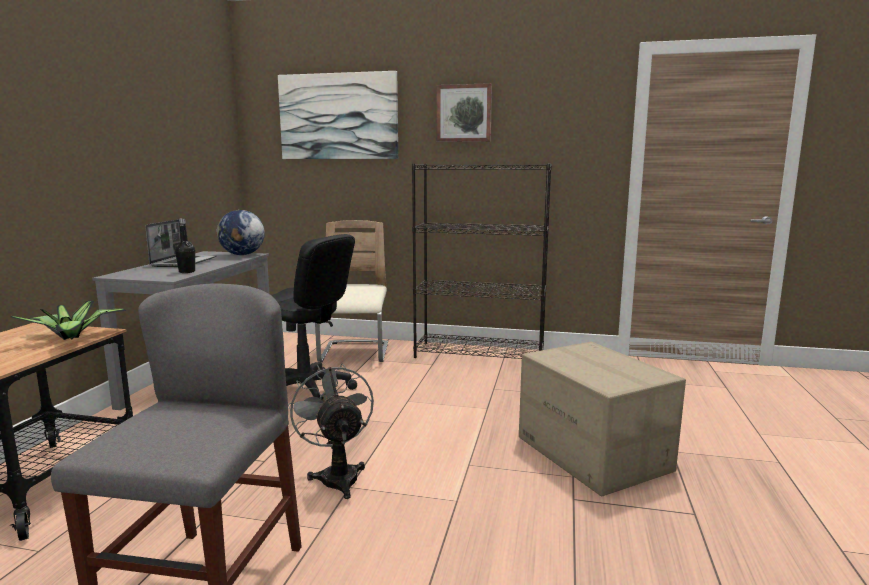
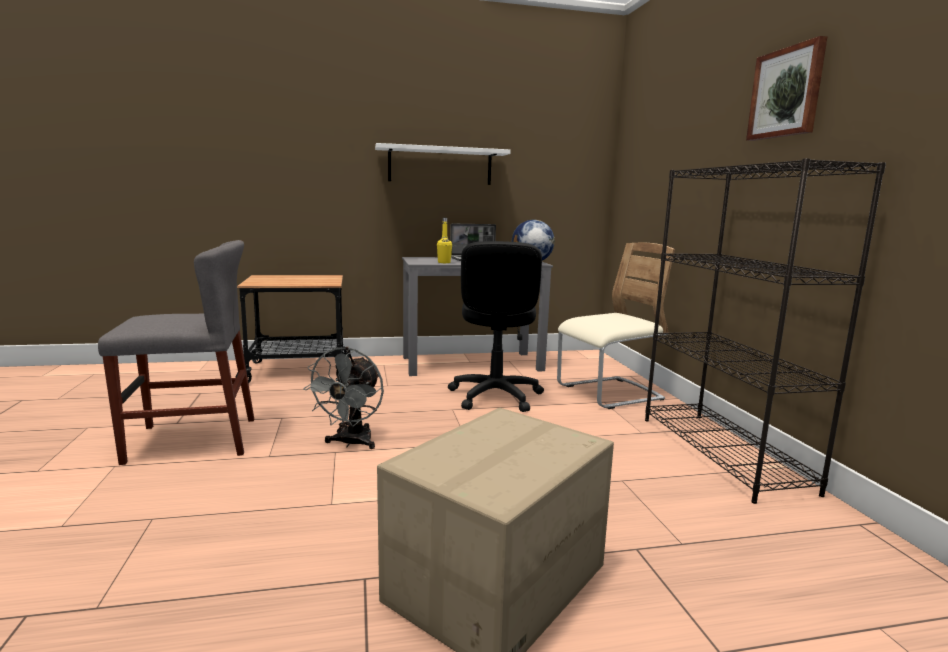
camera: 65 degrees right, 0 degrees up
potted plant [11,301,126,340] -> none
black bottle [175,218,195,273] -> yellow bottle [437,218,452,263]
picture [278,71,398,159] -> none
grey fan [288,363,374,499] -> grey fan turned 150 degrees clockwise [303,347,384,449]
none -> white shelf [375,143,511,185]

